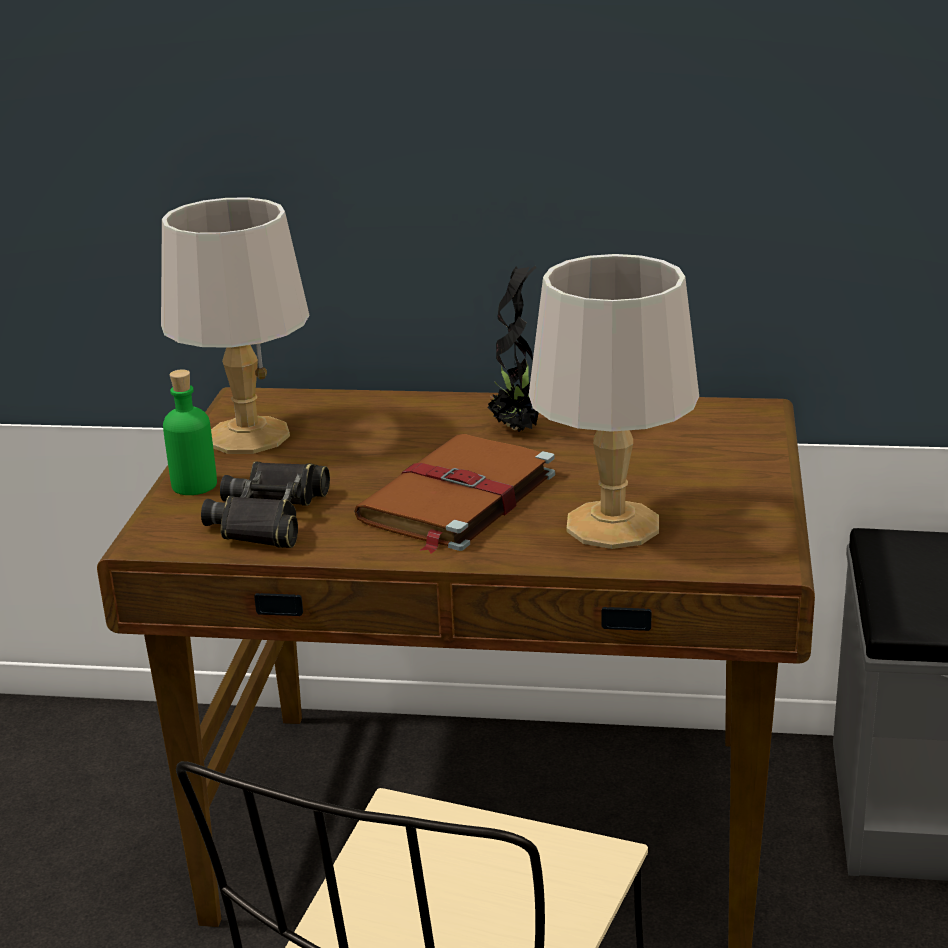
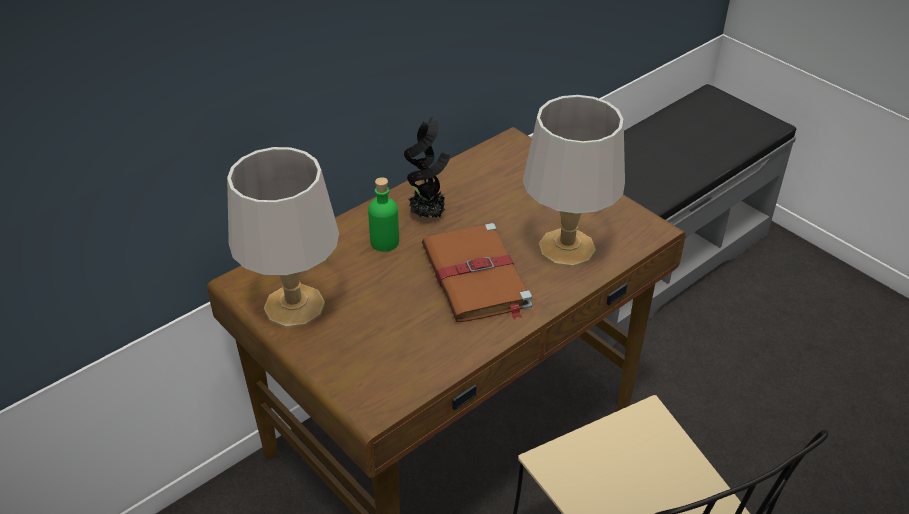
camera: 50 degrees left, 15 degrees up
green bottle [163,369,217,495] -> green bottle moved to [368,177,399,252]
black binoculars [201,462,330,548] -> none

